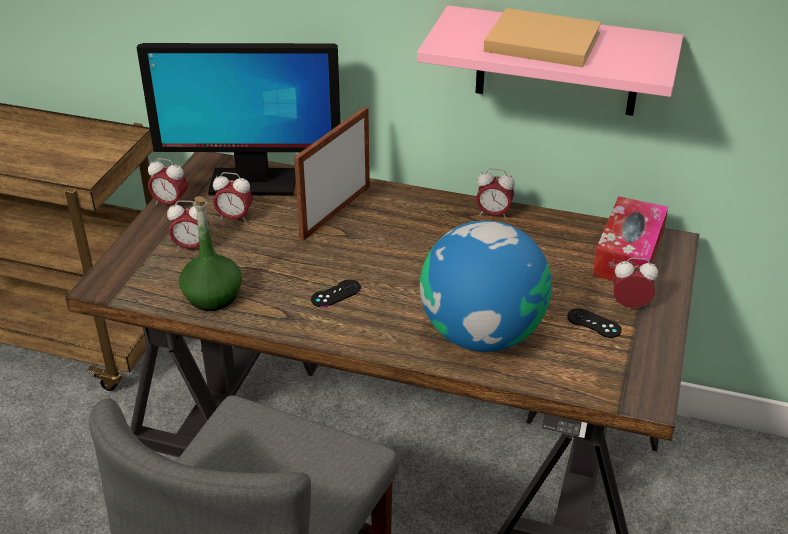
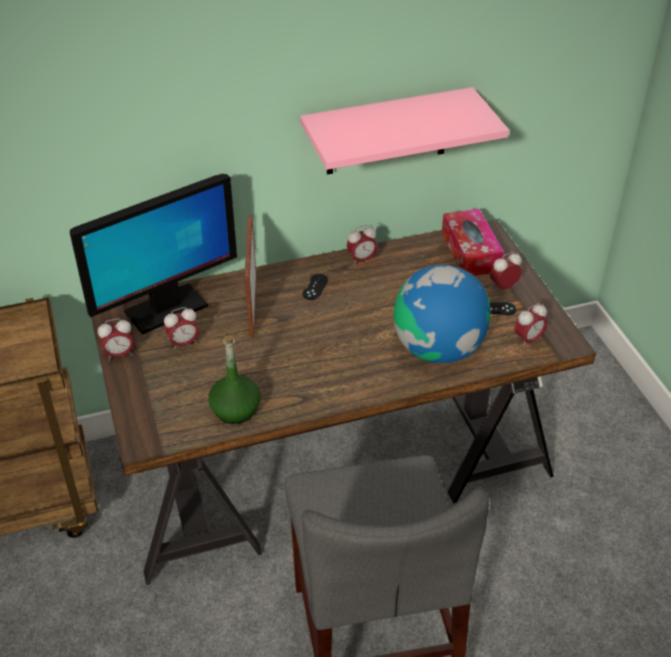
camera: 35 degrees left, 5 degrees up
alarm clock [167,201,209,251] -> alarm clock moved to [514,303,548,348]
black game controller [311,280,361,307] -> black game controller moved to [302,274,328,300]
beige book [484,8,601,67] -> none

